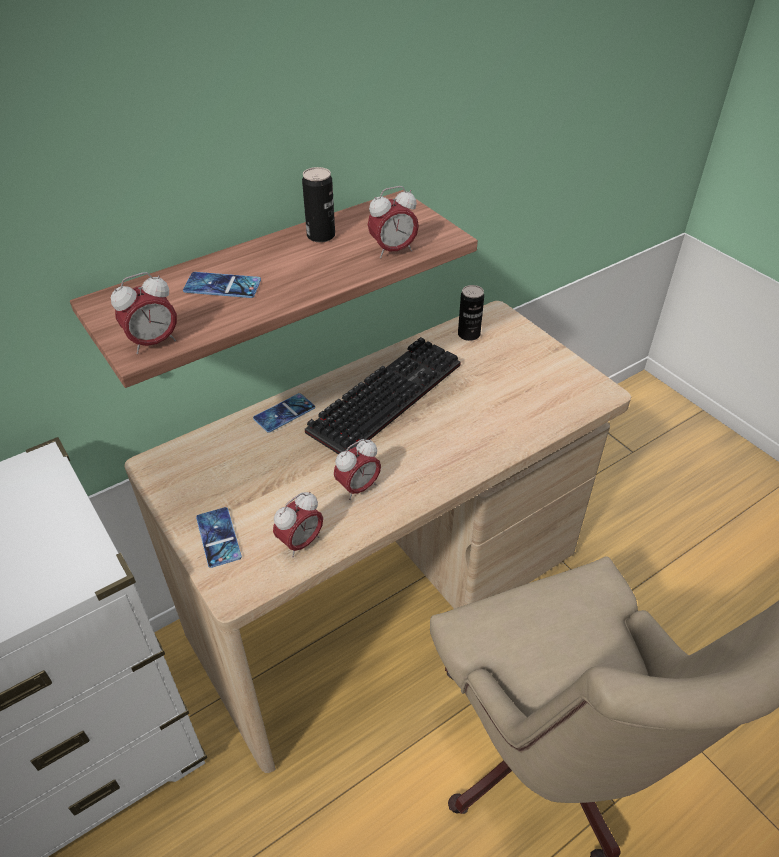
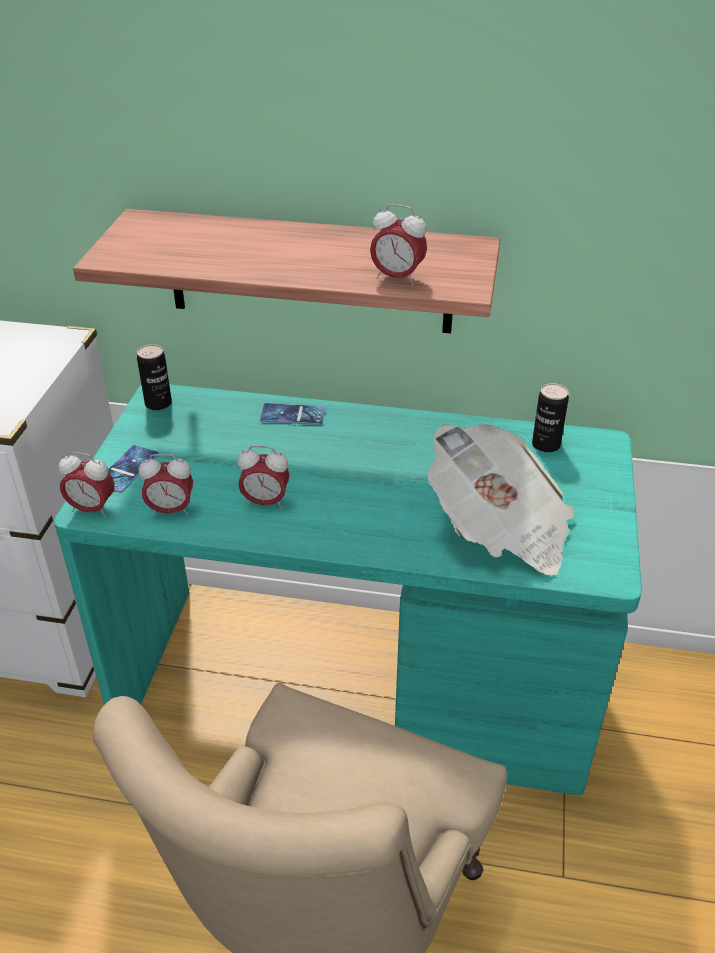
camera: 45 degrees right, 5 degrees down
alarm clock [111,272,177,354] -> alarm clock moved to [59,452,115,517]
beige desk [124,301,631,773] -> turquoise desk [54,384,642,795]
phone [183,272,261,298] -> none
can [302,167,335,243] -> can moved to [137,344,172,411]
keyboard [305,337,461,454] -> none
none -> newspaper [427,424,574,576]

